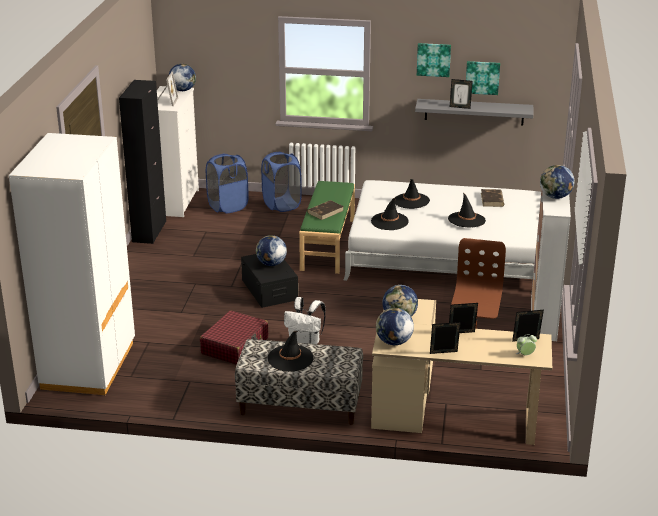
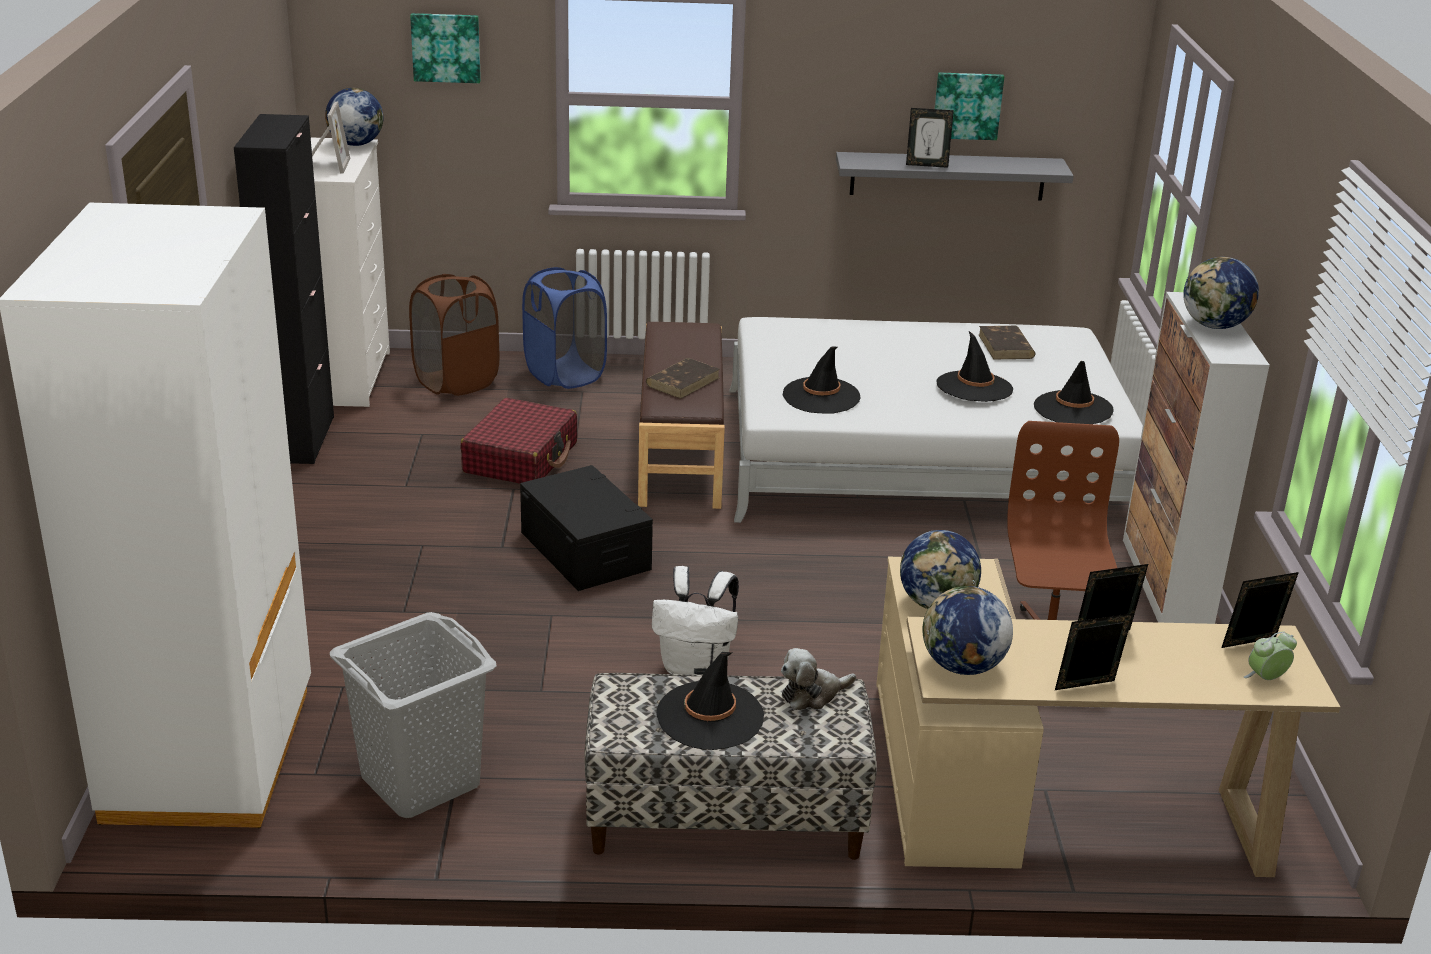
camera: 10 degrees left, 0 degrees up
red suitcase [200,311,268,365] -> red suitcase moved to [461,398,577,484]
blue laundry basket [206,153,249,213] -> brown laundry basket [409,274,499,396]
globe [256,235,287,266] -> none
green bench [299,181,355,274] -> brown bench [638,322,725,509]
black hat [395,179,430,209] -> black hat moved to [1034,361,1114,424]
picture [417,43,451,77] -> picture moved to [410,13,481,83]
none -> grey laundry basket [330,612,497,818]
none -> plush toy [781,648,856,710]

